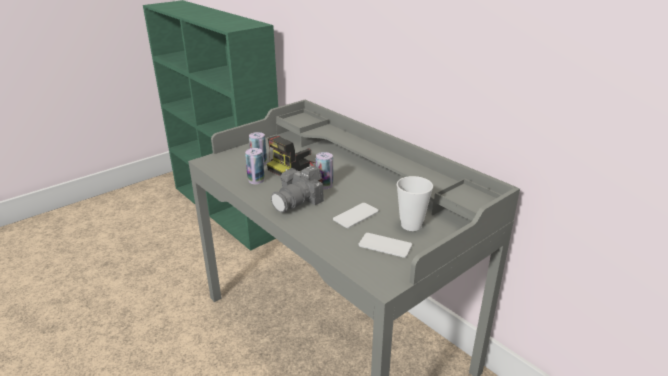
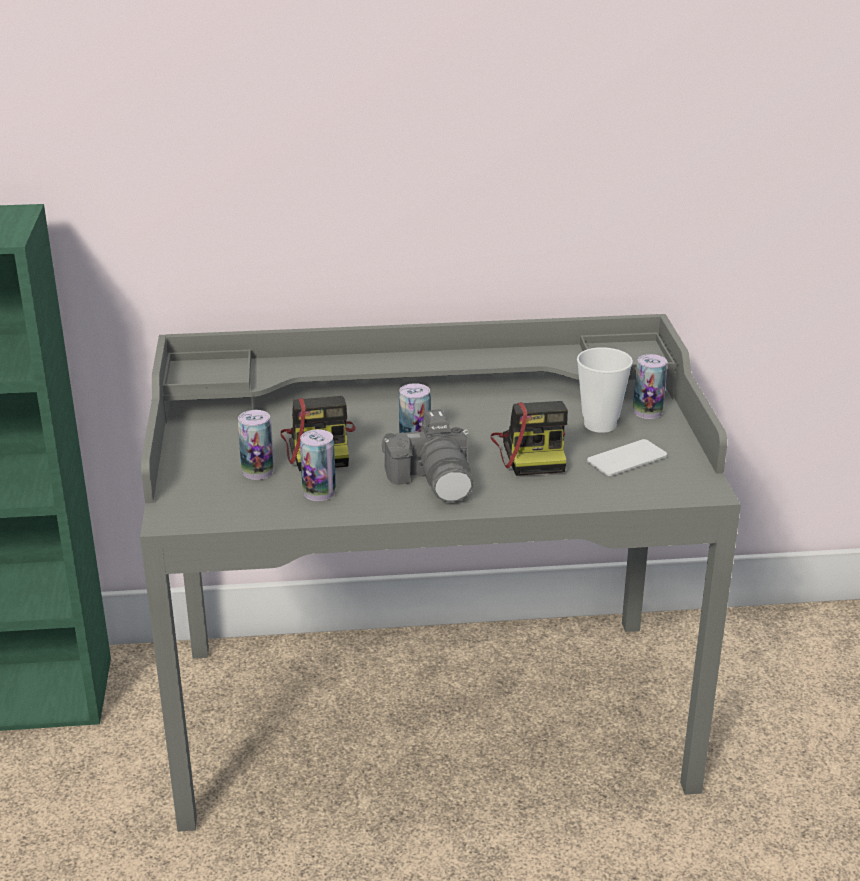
camera: 55 degrees left, 0 degrees up
phone [333,203,379,228] -> camera [491,401,568,476]
none -> can [633,354,667,419]

